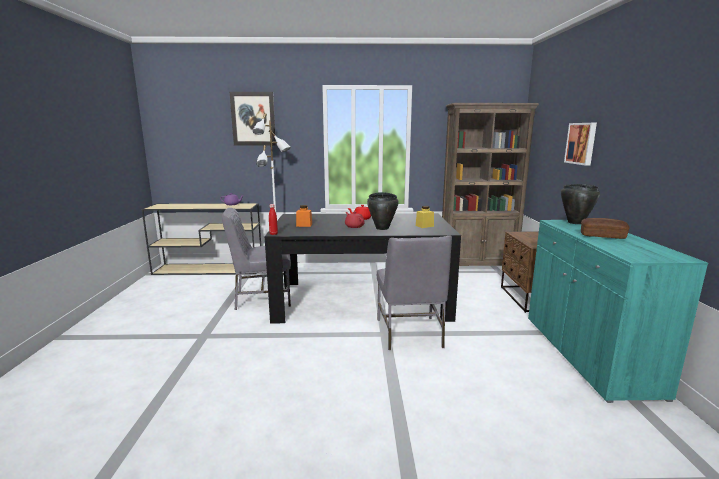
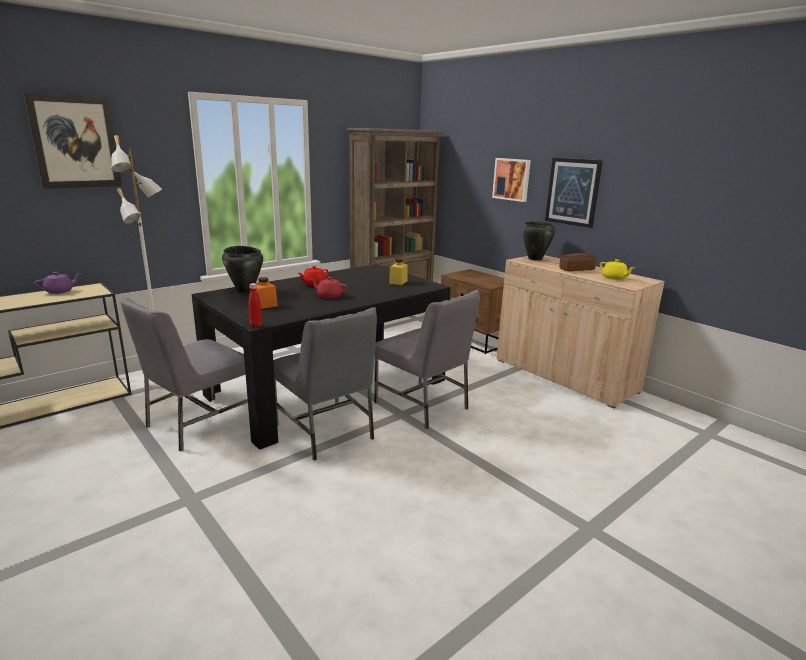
camera: 40 degrees left, 5 degrees up
black cooking pot [367,192,399,230] -> black cooking pot moved to [222,246,263,294]
turquoise cabinet [528,220,708,403] -> beige cabinet [497,255,665,408]
none -> grey chair [273,307,377,461]
none -> picture [545,158,603,228]
none -> yellow teapot [600,259,635,280]

